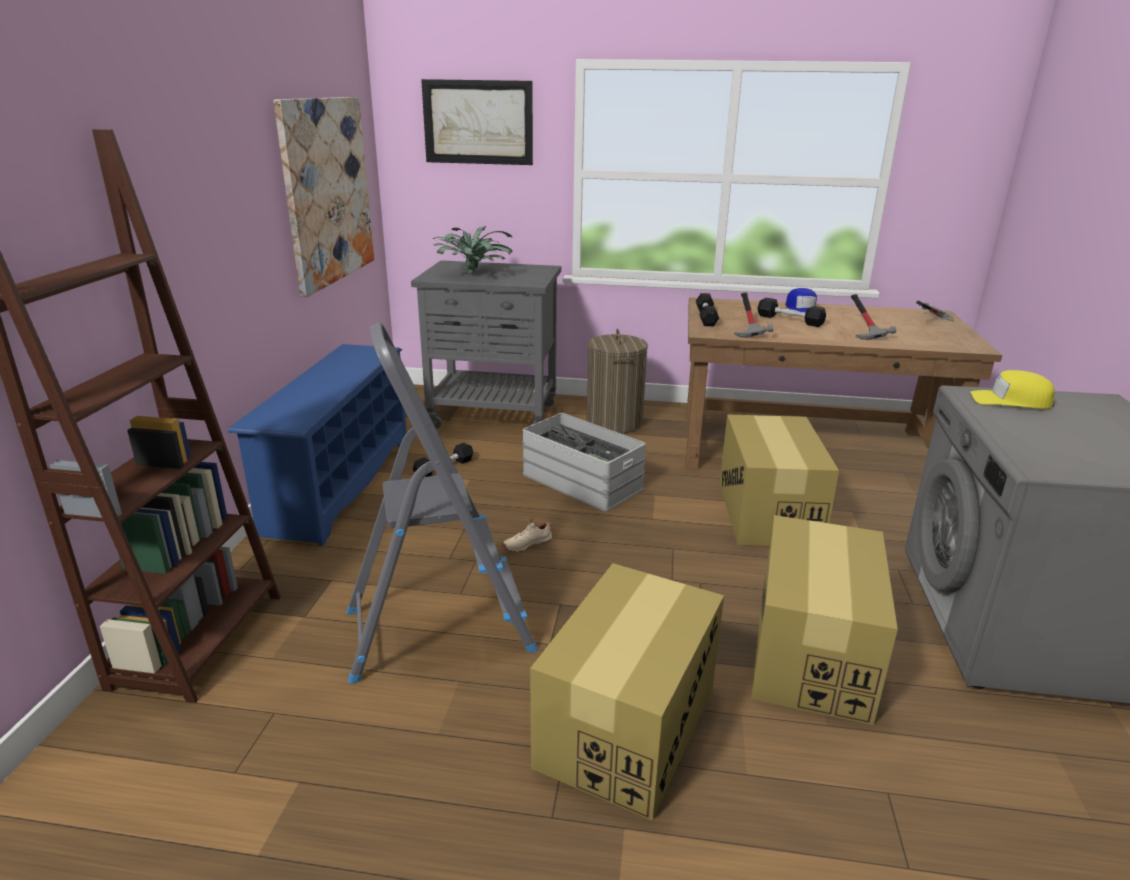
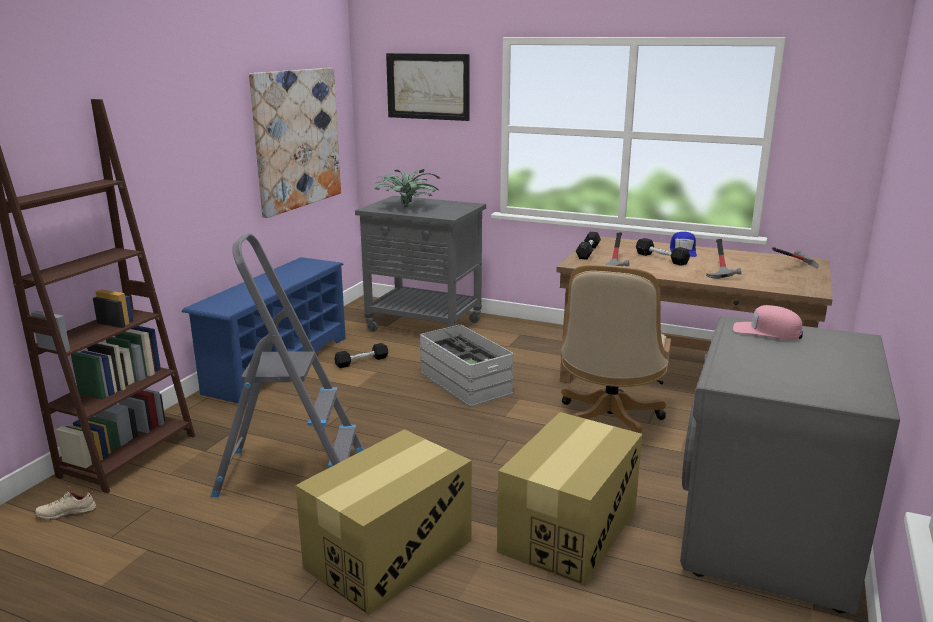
camera: 15 degrees right, 5 degrees down
beige shoe [502,517,552,553] -> beige shoe moved to [35,486,96,520]
laundry basket [586,329,648,433] -> none
cardboard box [720,414,839,546] -> beige office chair [561,264,671,433]
yellow cap [970,370,1055,409] -> pink cap [733,305,803,340]

